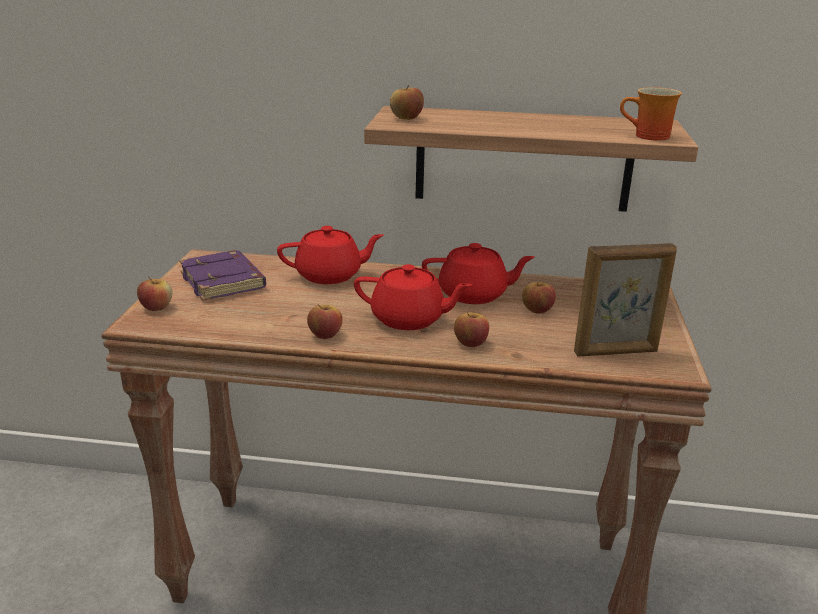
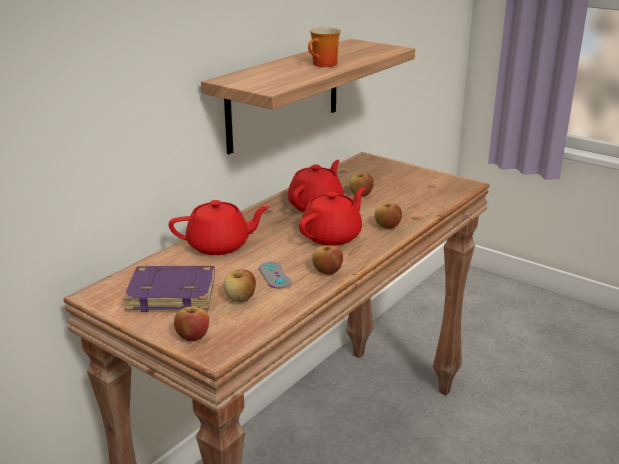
camera: 60 degrees left, 0 degrees up
red teapot [277,226,384,284] -> red teapot turned 60 degrees clockwise [169,200,270,255]
apple [390,85,424,120] -> apple moved to [224,270,256,302]
picture frame [574,243,677,356] -> none
mug [620,87,682,141] -> mug moved to [308,28,341,67]
none -> grey game controller [259,262,292,289]

